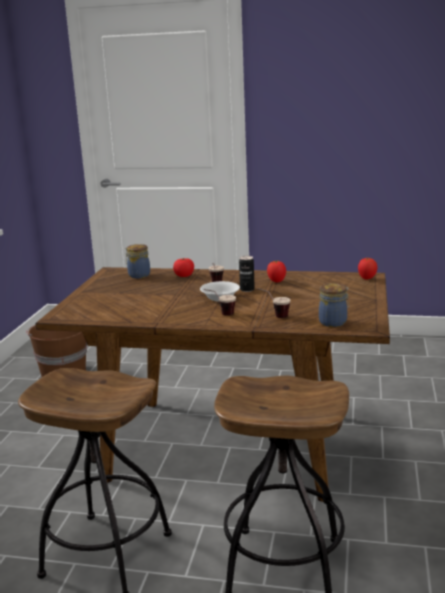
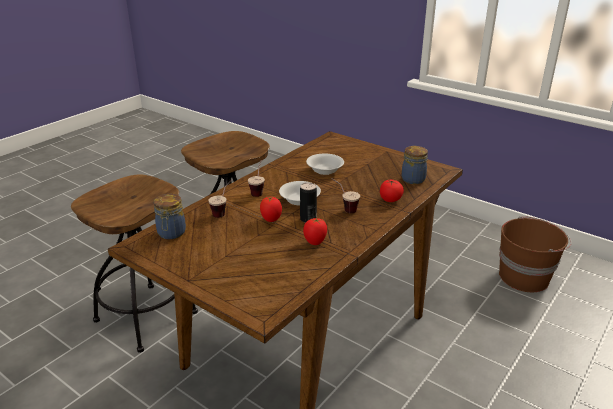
camera: 115 degrees right, 10 degrees up
tomato [358,258,378,280] -> tomato moved to [260,197,282,222]
none -> white bowl [306,153,344,175]

